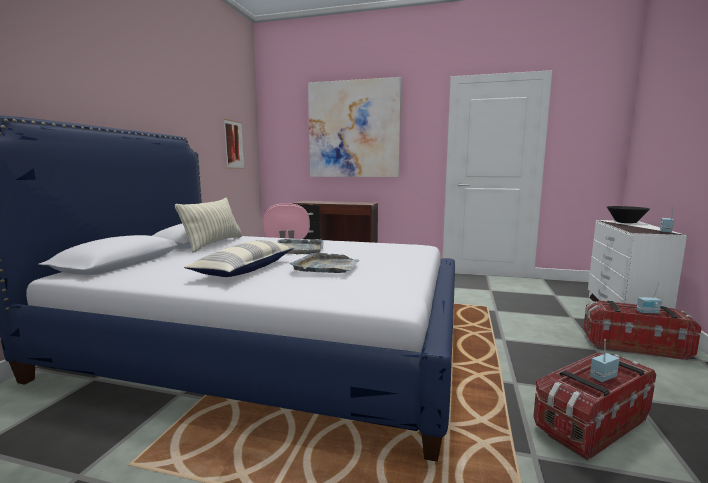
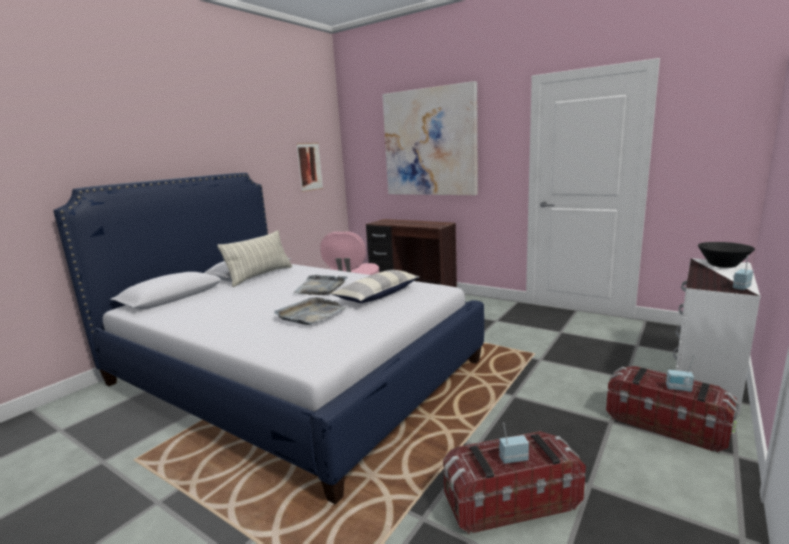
camera: 20 degrees right, 5 degrees up
pillow [184,240,294,277] -> pillow moved to [331,270,420,303]

